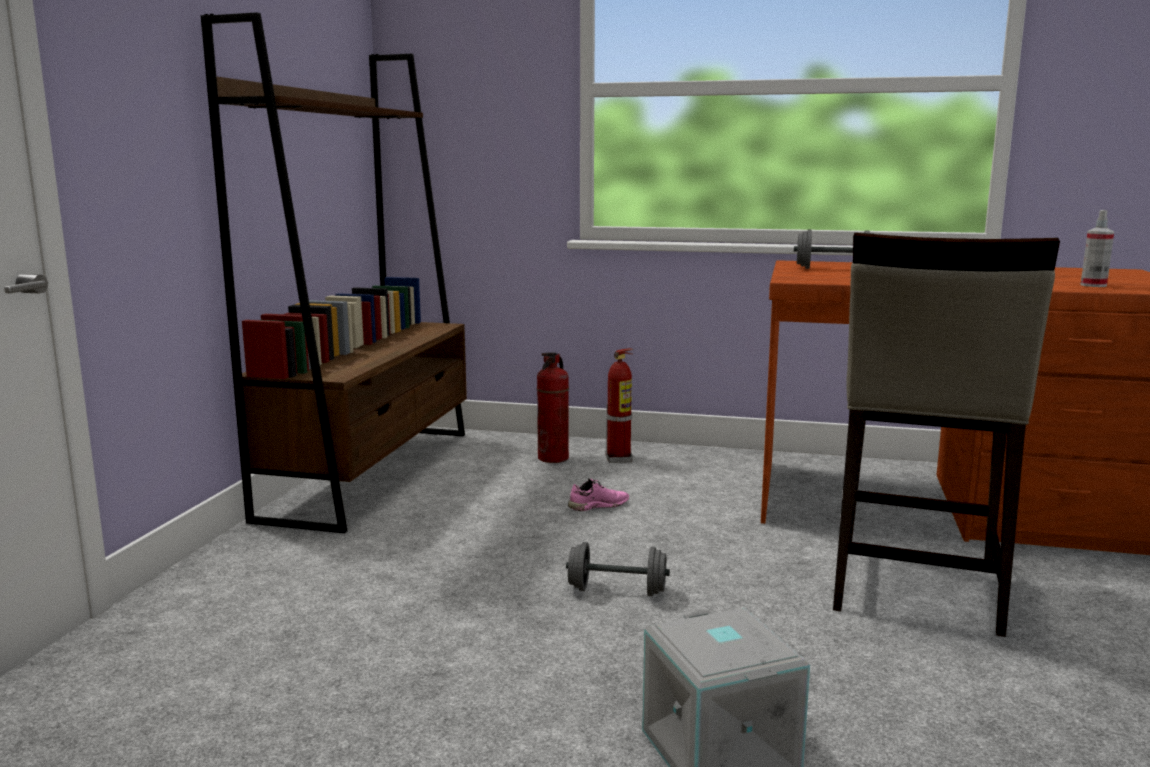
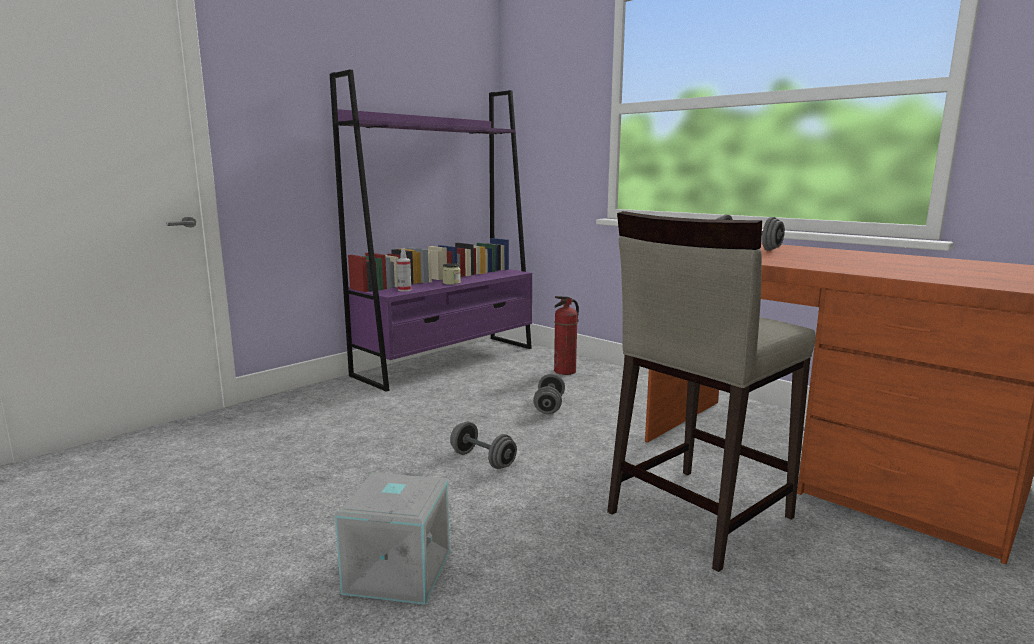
camera: 30 degrees right, 0 degrees up
brown bookcase [201,12,467,533] -> purple bookcase [330,69,532,392]
pink shoe [568,478,629,511] -> grey dumbbell [533,374,565,414]
fire extinguisher [605,348,633,463] -> none
spray bottle [1081,210,1114,287] -> spray bottle moved to [397,248,411,292]
none -> jar [442,263,461,285]

